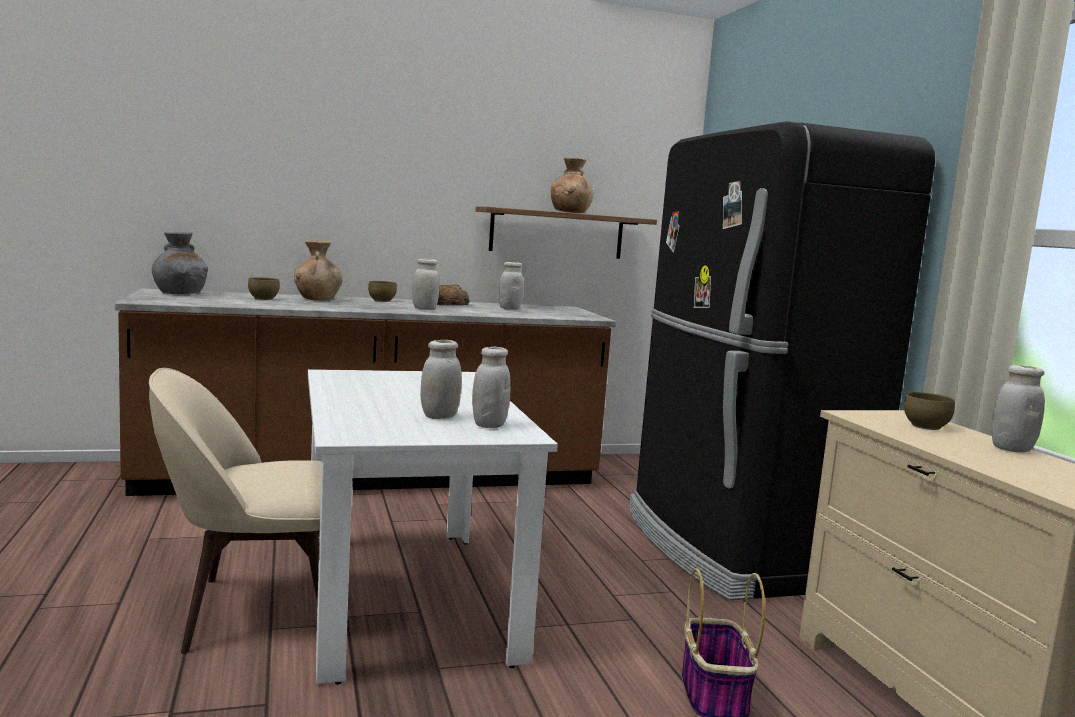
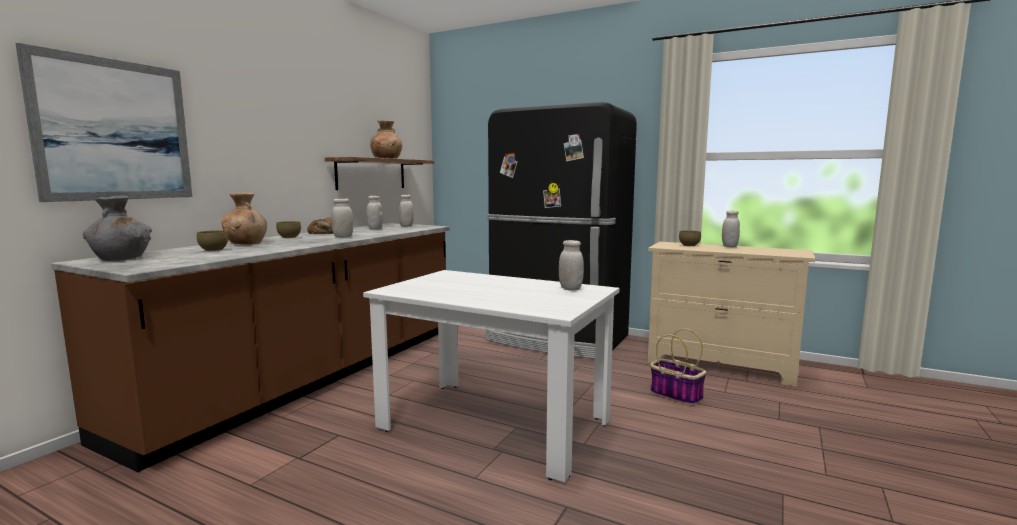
camera: 45 degrees left, 0 degrees up
beige chair [149,368,353,654] -> none
white jar [420,340,462,419] -> white jar moved to [399,194,414,227]
none -> picture [15,43,192,202]

